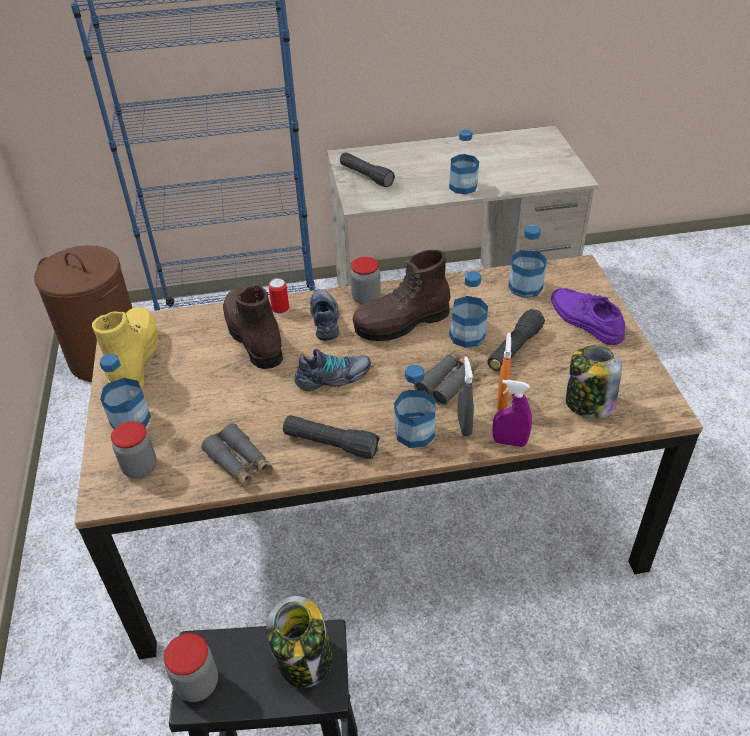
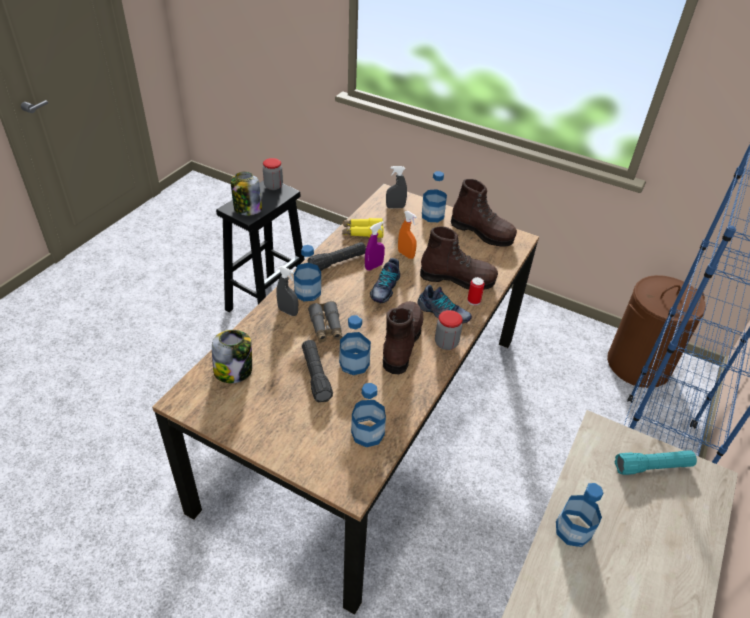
camera: 125 degrees right, 0 degrees up
yellow boot [92,307,158,389] -> brown boot [451,179,517,247]
jar [111,421,157,478] -> grey spray bottle [386,166,407,208]
grey binoculars [201,423,273,488] -> yellow binoculars [342,218,384,238]
black flashlight [340,152,395,187] -> turquoise flashlight [615,450,697,475]
purple spray bottle [492,380,532,447] -> purple spray bottle moved to [365,221,385,270]
orange spray bottle [497,333,511,411] -> orange spray bottle moved to [398,211,417,259]
purple shoe [551,288,625,345] -> none

